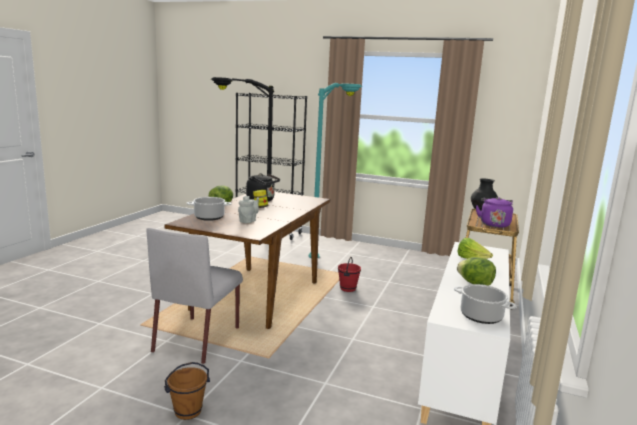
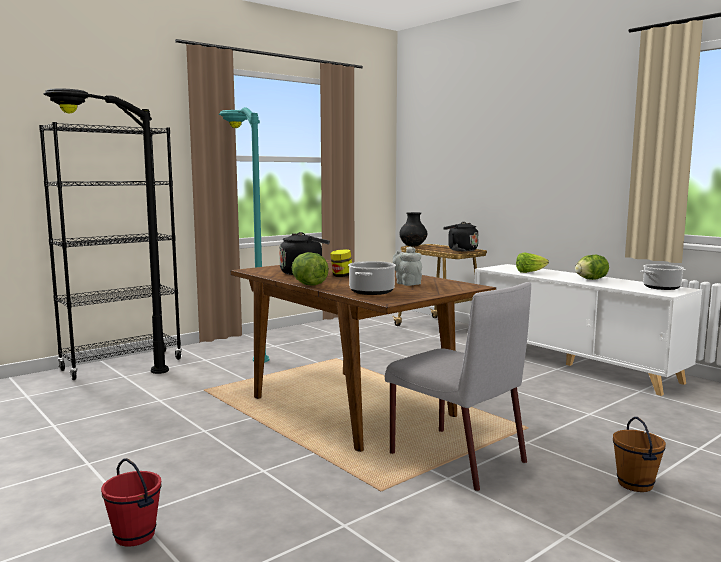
camera: 60 degrees left, 5 degrees down
red bucket [338,257,361,292] -> red bucket moved to [101,458,162,547]
purple kettle [476,197,513,228] -> black kettle [443,222,478,251]

